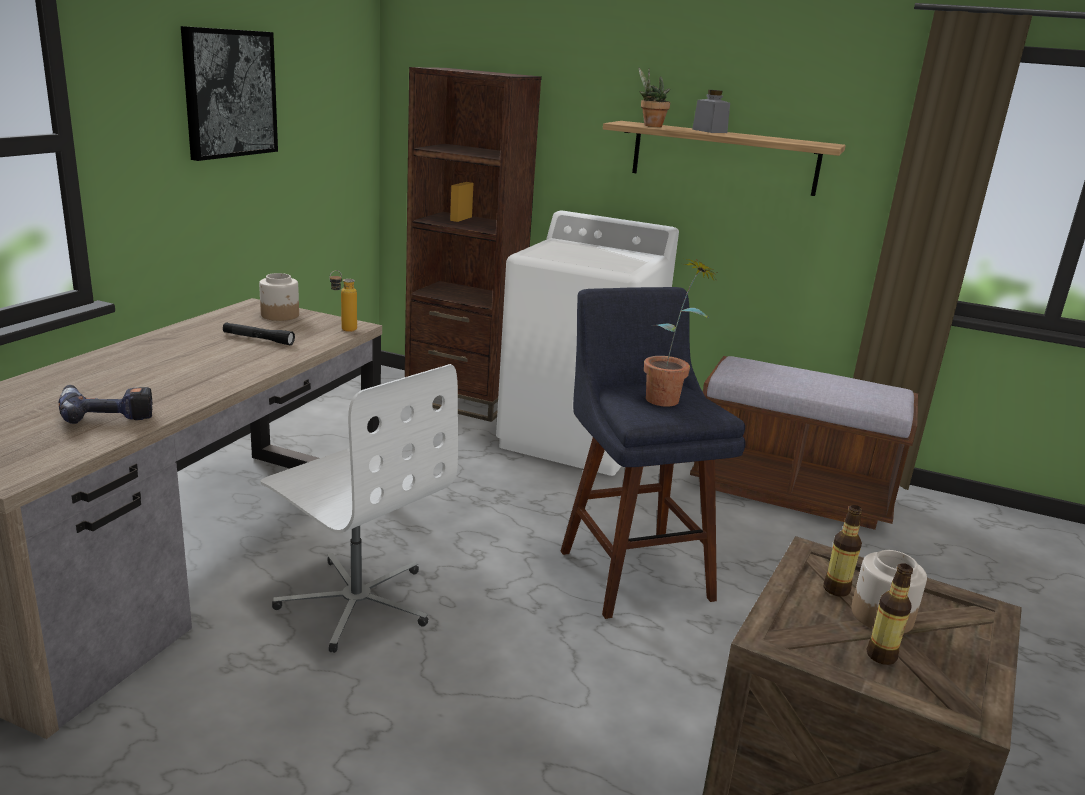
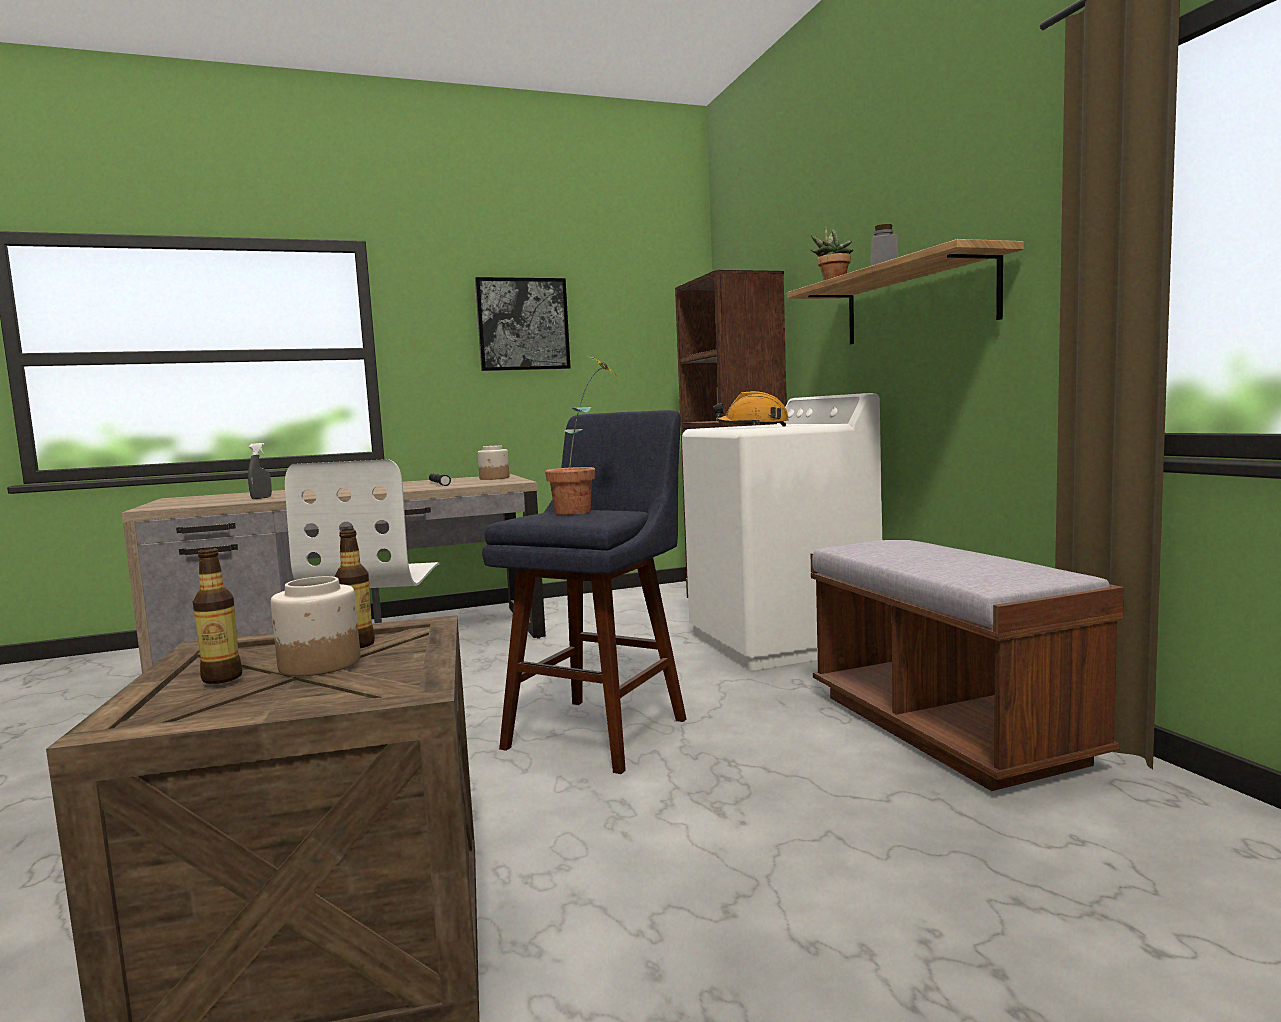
camera: 50 degrees right, 15 degrees down
power drill [59,385,153,424] -> grey spray bottle [248,443,272,499]
bottle [330,270,357,332] -> none
none -> orange hard hat [714,391,788,427]

